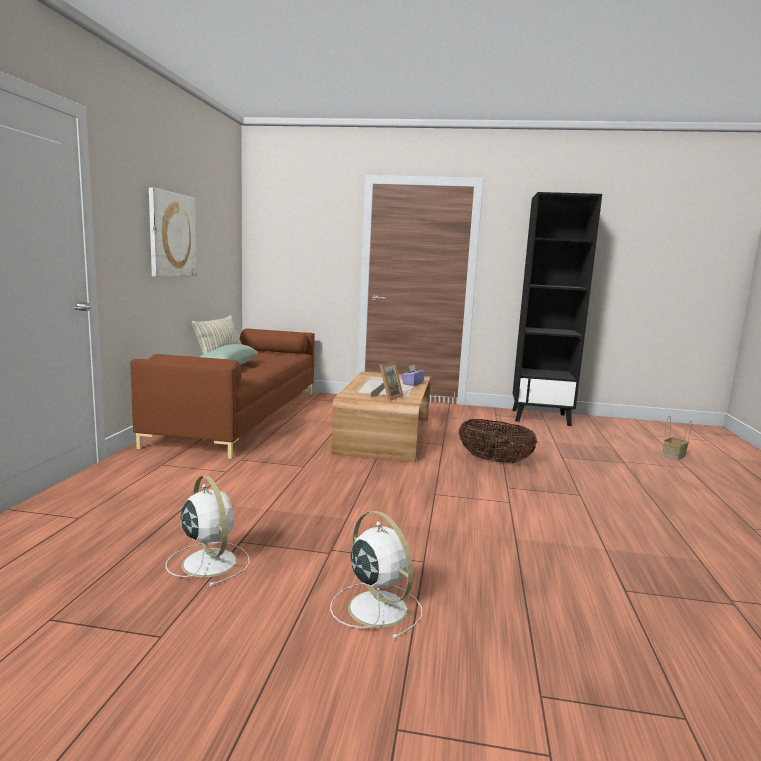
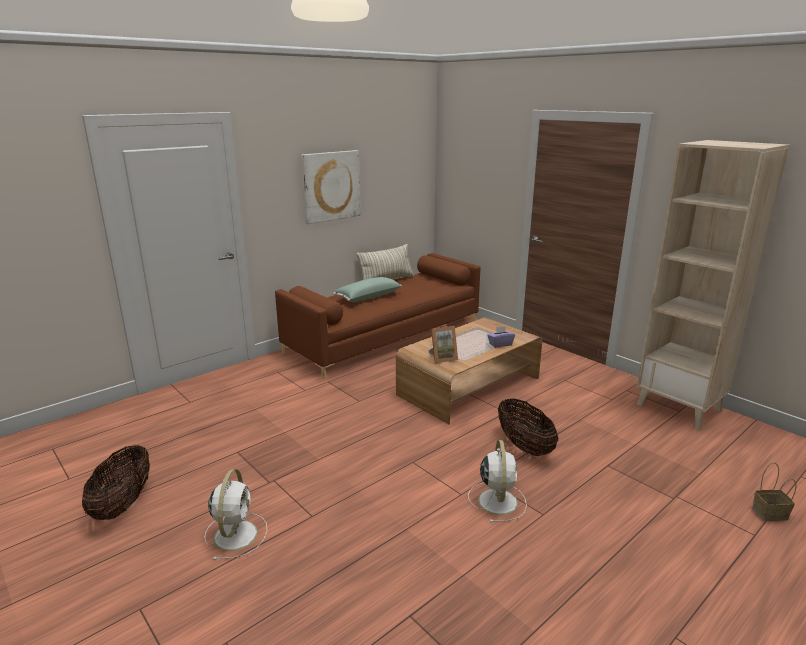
camera: 40 degrees right, 10 degrees up
white fan [166,475,250,587] -> white fan moved to [468,440,527,523]
black bookcase [512,192,602,426] -> beige bookcase [637,140,789,430]
none -> basket [82,445,150,520]

